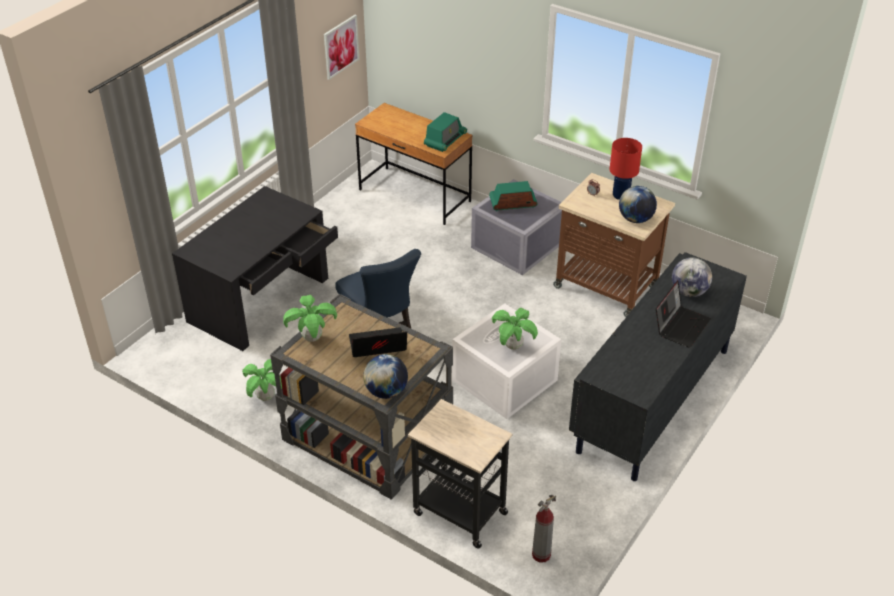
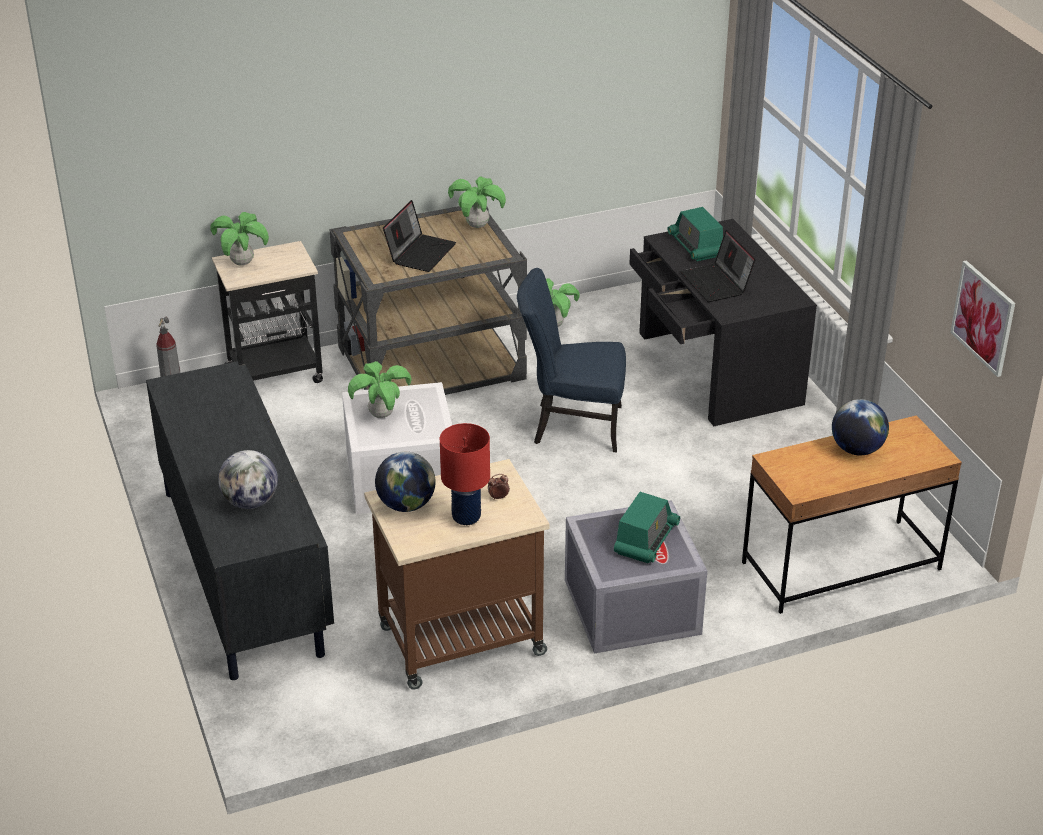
camera: 125 degrees right, 5 degrees down
globe [363,354,408,399] -> globe moved to [832,399,889,455]
radio [424,112,467,152] -> radio moved to [667,207,723,261]
laptop [656,280,711,348] -> laptop moved to [681,230,756,302]
none -> potted plant [211,212,269,265]

